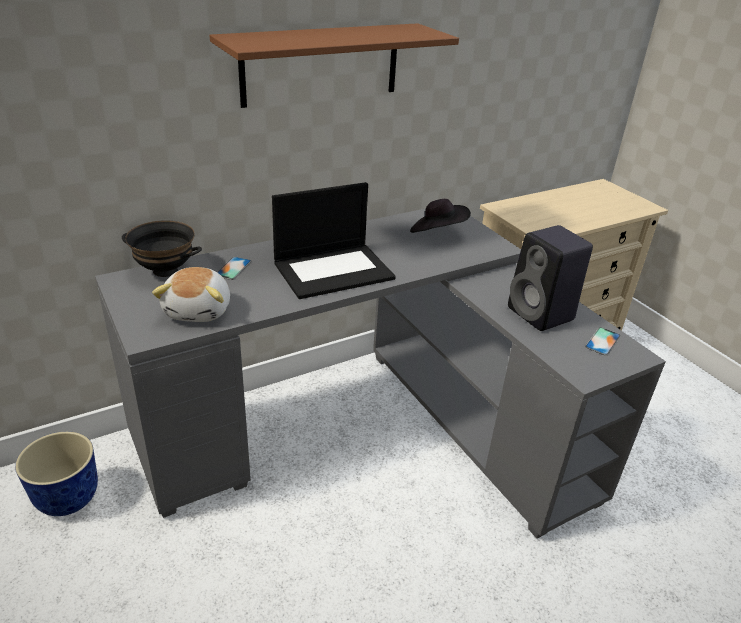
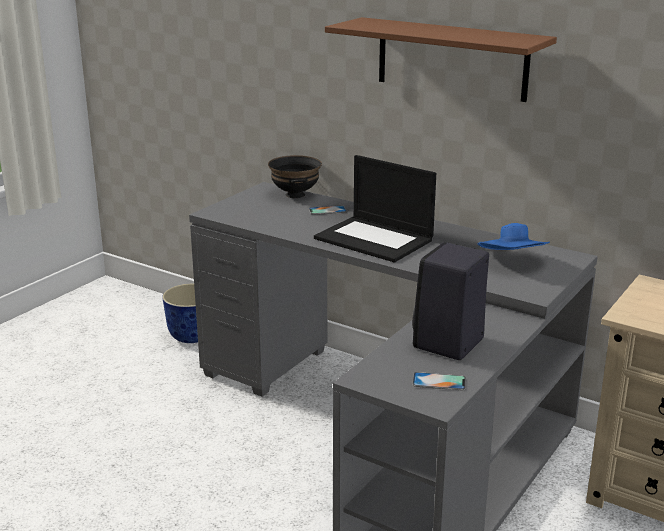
camera: 65 degrees right, 10 degrees down
plush toy [152,267,230,322] -> none
black hat [410,199,471,233] -> blue hat [478,223,550,250]

